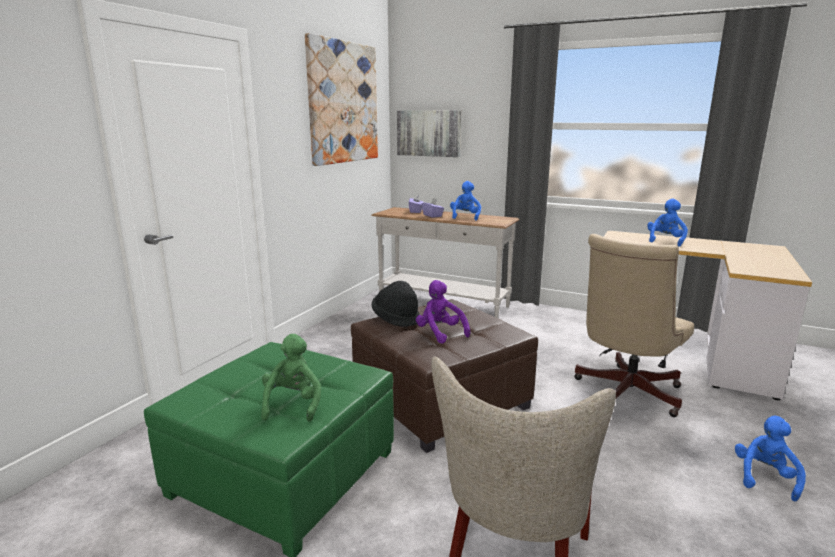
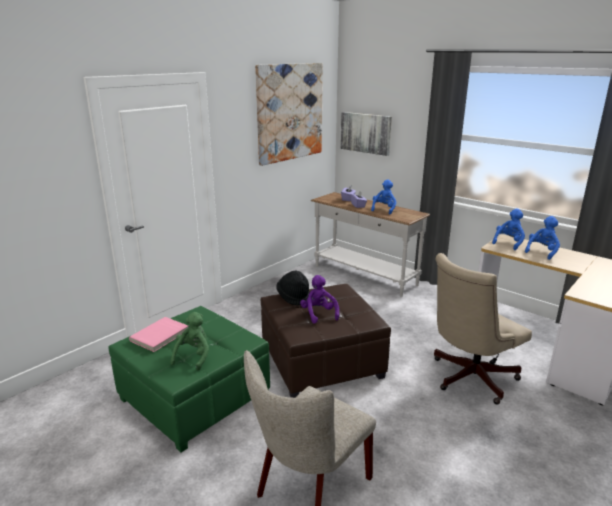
camera: 15 degrees right, 5 degrees up
blue plush toy [735,416,806,501] -> blue plush toy moved to [492,208,525,250]
none -> pink book [129,317,188,352]

